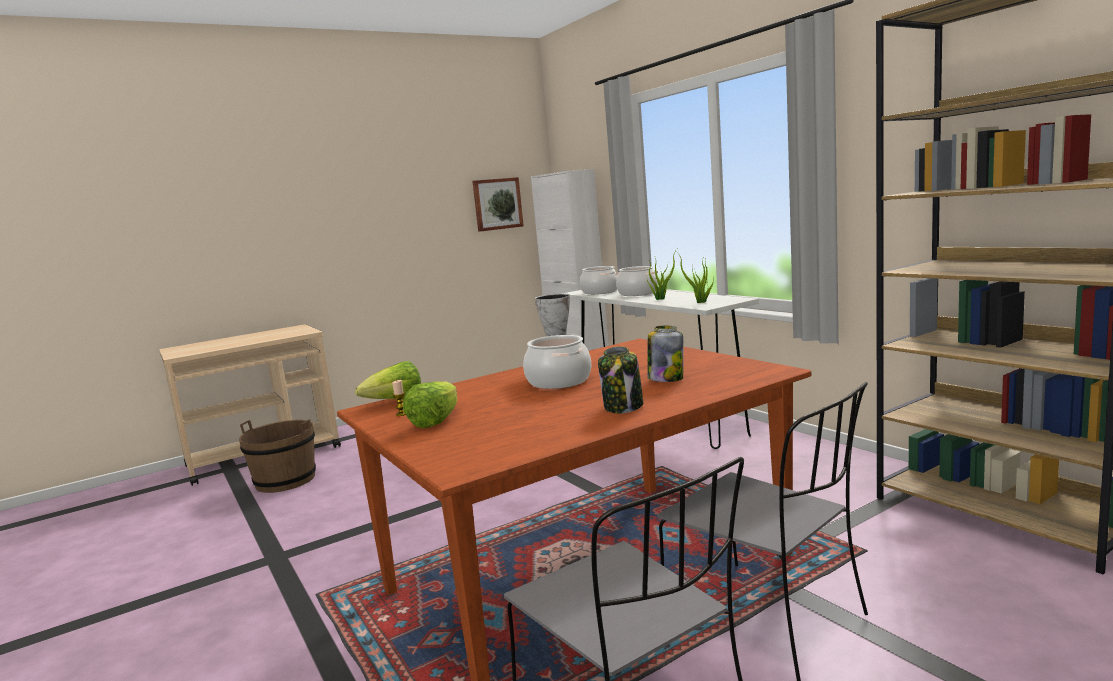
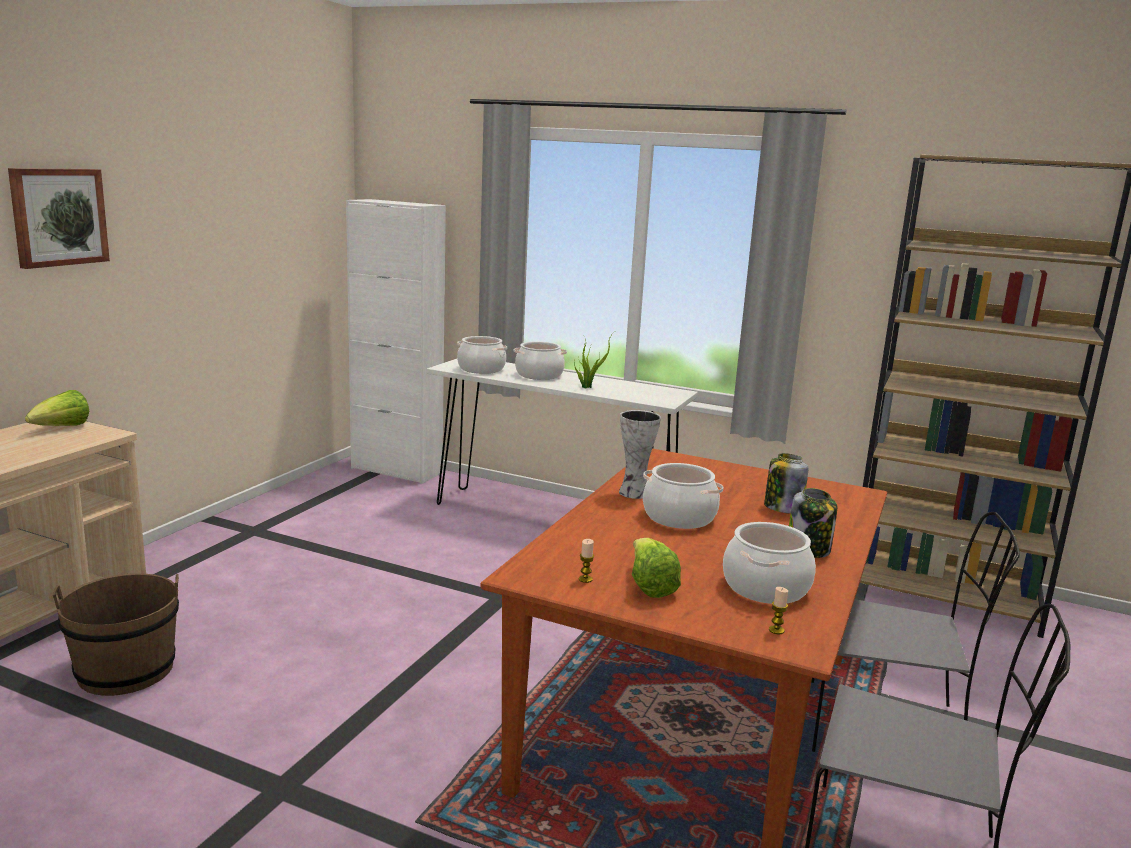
camera: 35 degrees left, 5 degrees up
lettuce [355,361,421,399] -> lettuce moved to [25,390,89,426]
picture [472,177,524,232] -> picture moved to [8,168,110,269]
potted plant [675,250,714,303] -> none
none -> cooking pot [723,522,816,604]
none -> candle [769,587,788,634]

